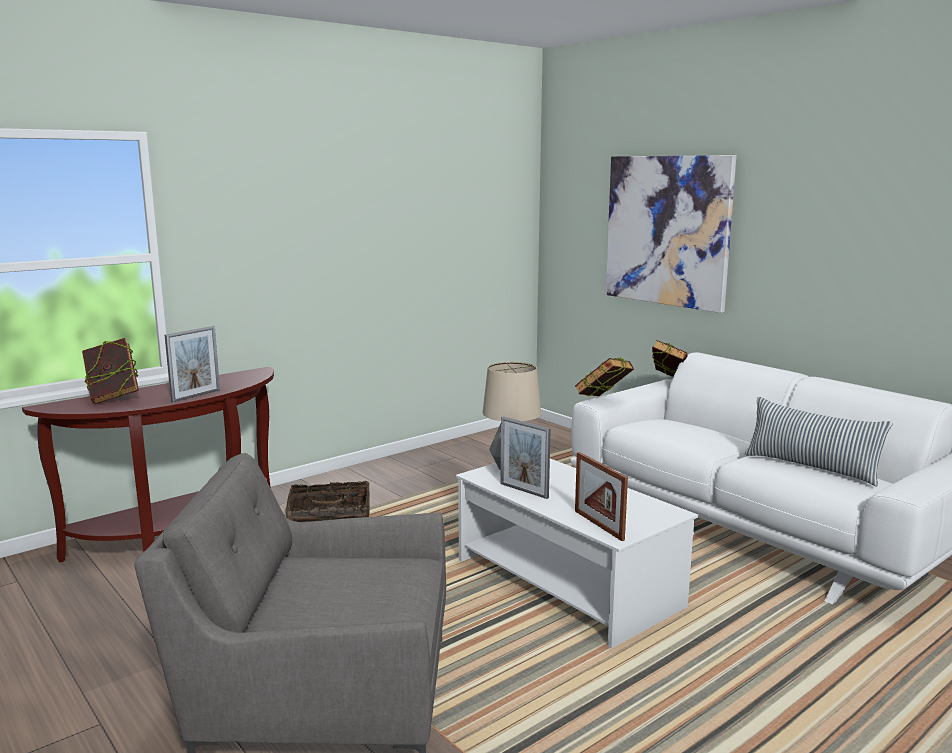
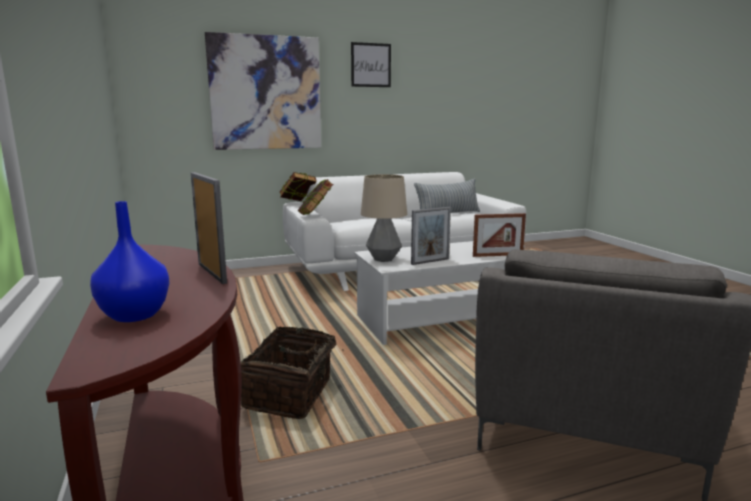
camera: 70 degrees left, 0 degrees up
book [82,338,139,404] -> blue vase [90,201,169,322]
none -> picture [351,42,391,87]

